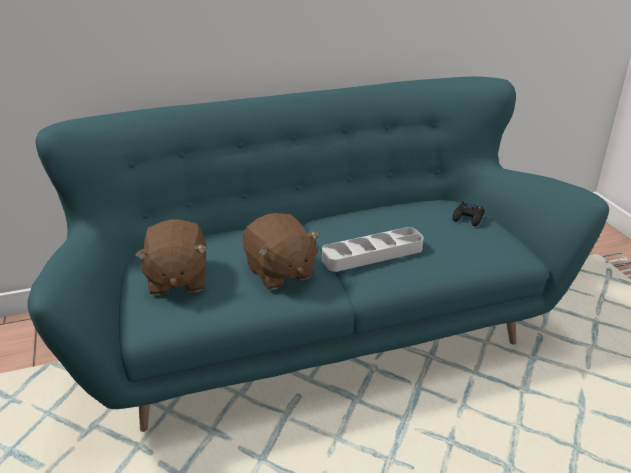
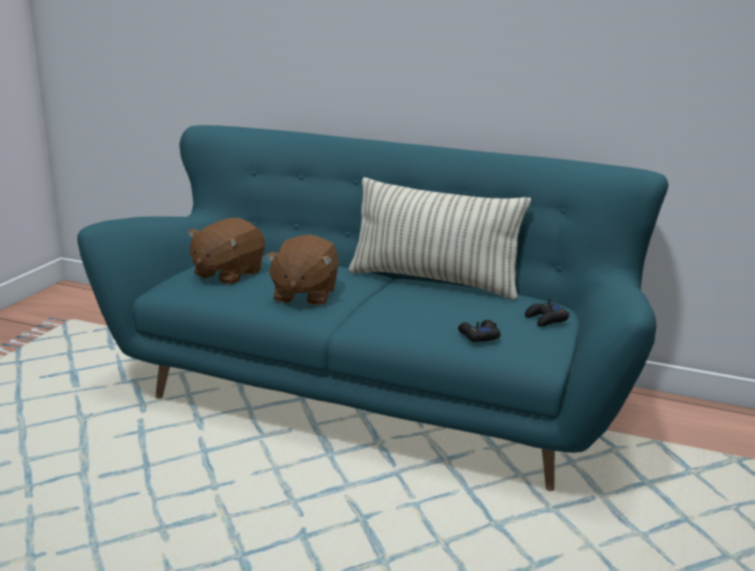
camera: 40 degrees right, 10 degrees down
grey tray [322,227,424,272] -> none
none -> pillow [348,177,531,300]
none -> black game controller [458,320,501,342]

